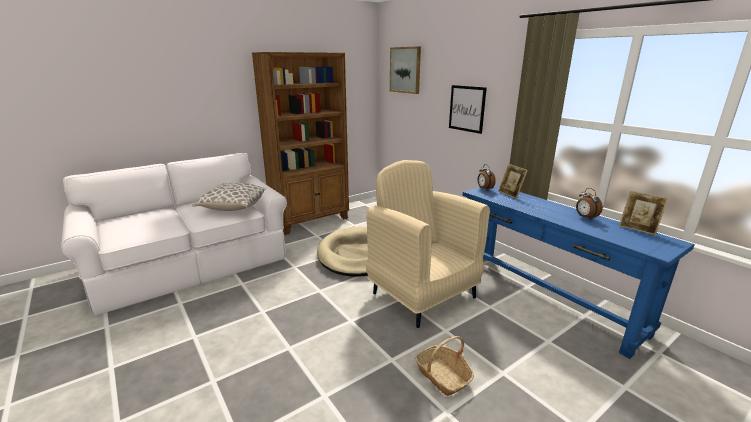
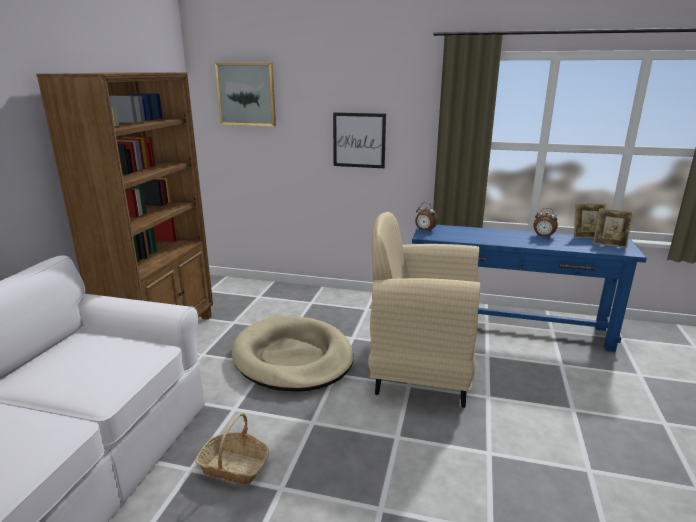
camera: 40 degrees left, 0 degrees up
pillow [192,183,267,211] -> none
basket [415,336,474,396] -> basket moved to [195,413,269,485]
picture frame [498,164,528,199] -> picture frame moved to [593,208,633,248]

